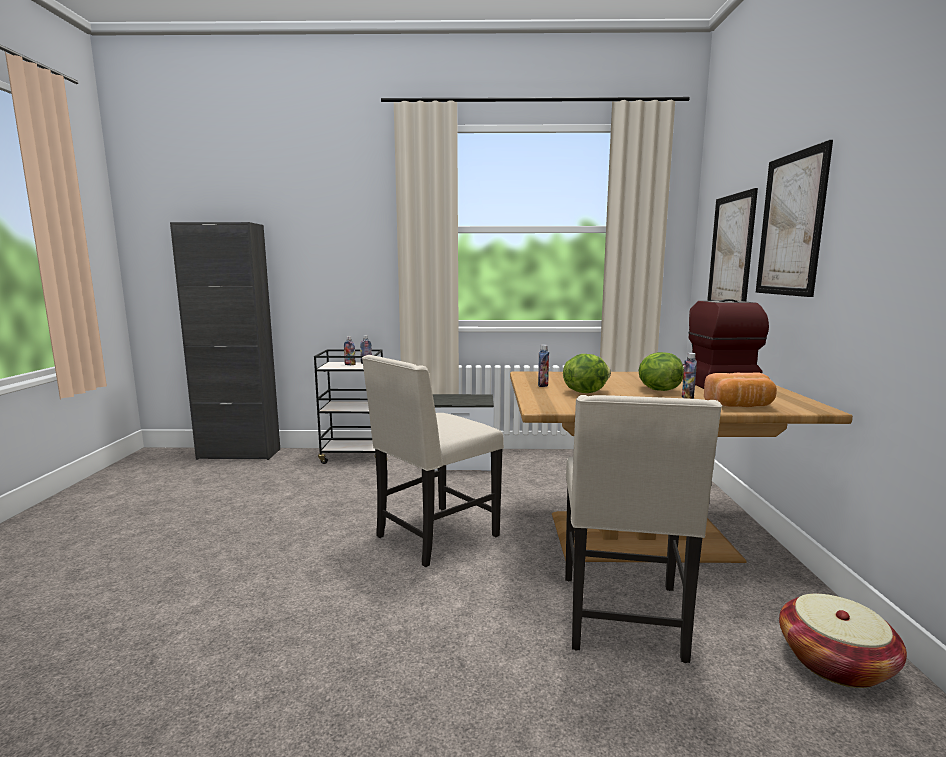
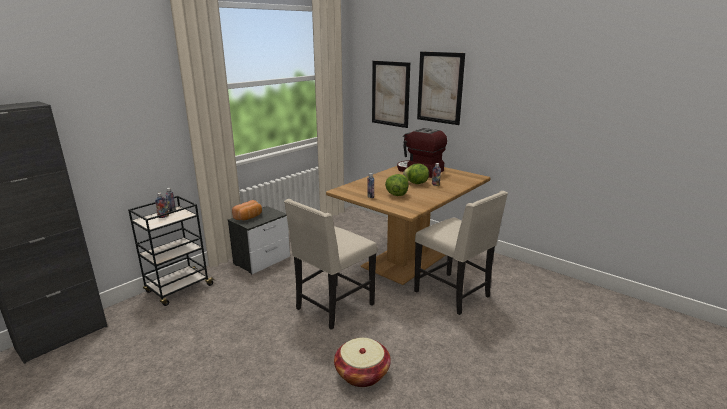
camera: 50 degrees left, 10 degrees up
beige chair [362,355,504,567] -> beige chair turned 45 degrees clockwise [284,199,377,330]
bread [704,373,777,407] -> bread moved to [232,200,262,220]
basket [779,594,907,688] -> basket moved to [334,338,391,387]

